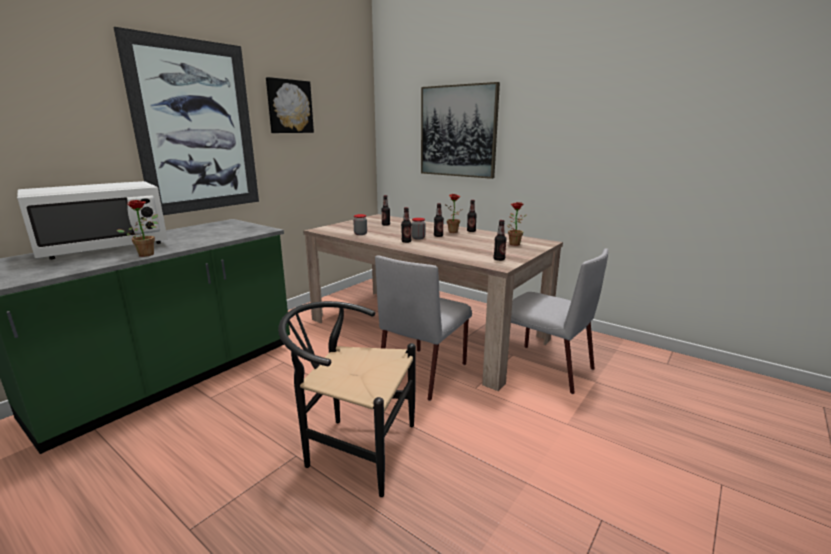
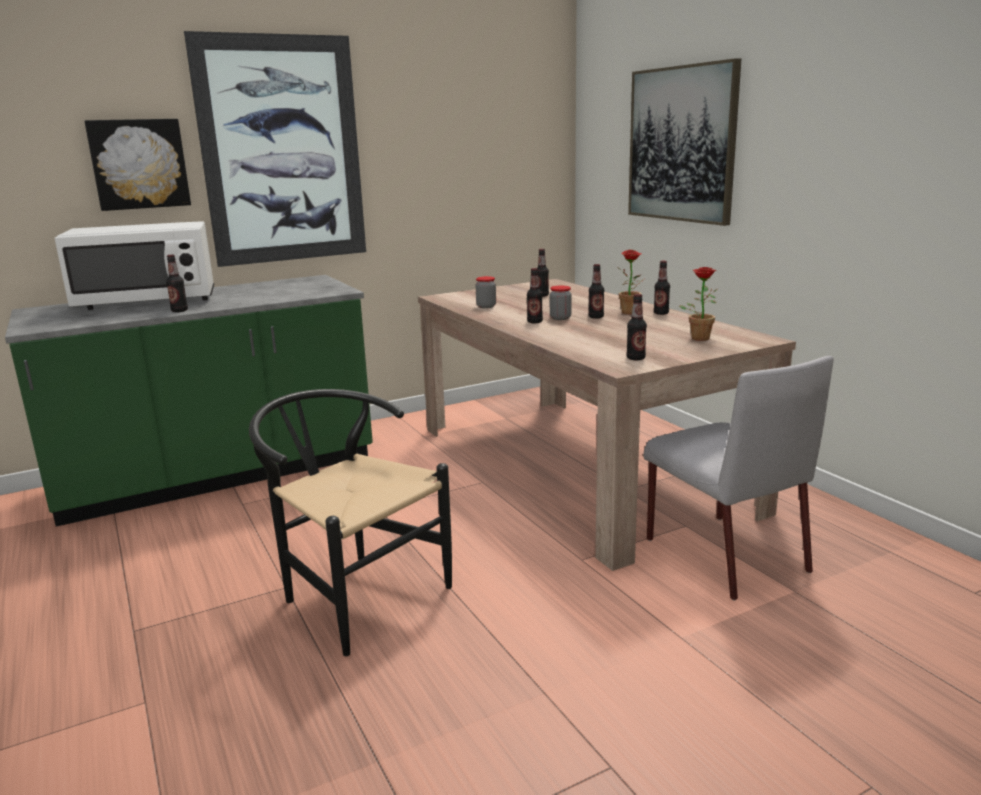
camera: 25 degrees right, 0 degrees up
potted plant [116,200,158,257] -> bottle [166,255,188,312]
picture [266,77,314,133] -> picture moved to [84,119,191,211]
grey chair [375,255,472,401] -> none

